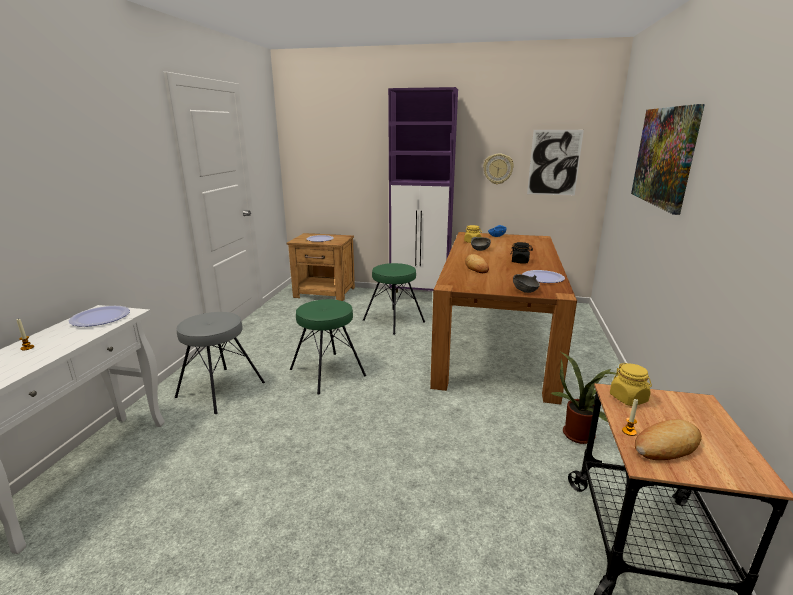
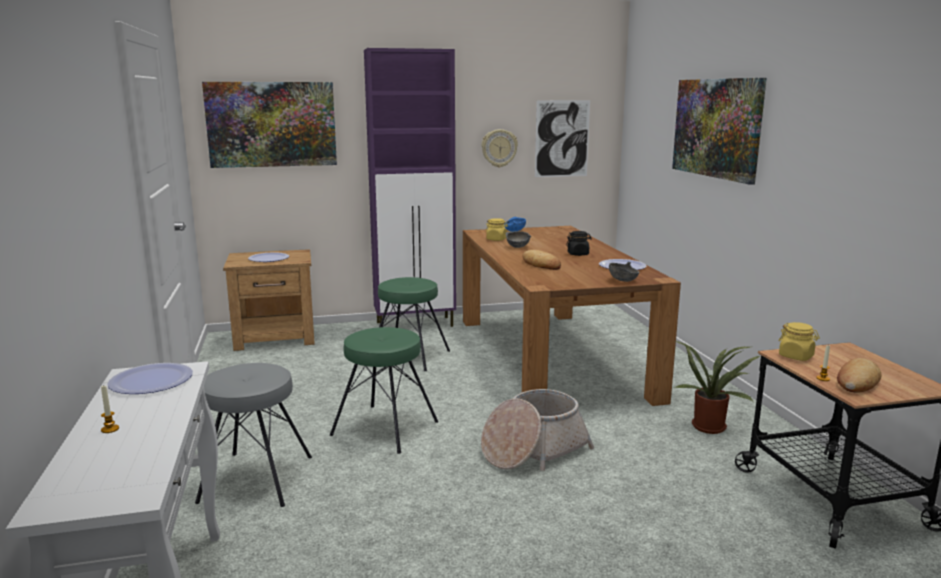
camera: 25 degrees left, 5 degrees down
none -> picture [202,82,337,168]
none -> basket [481,389,594,471]

